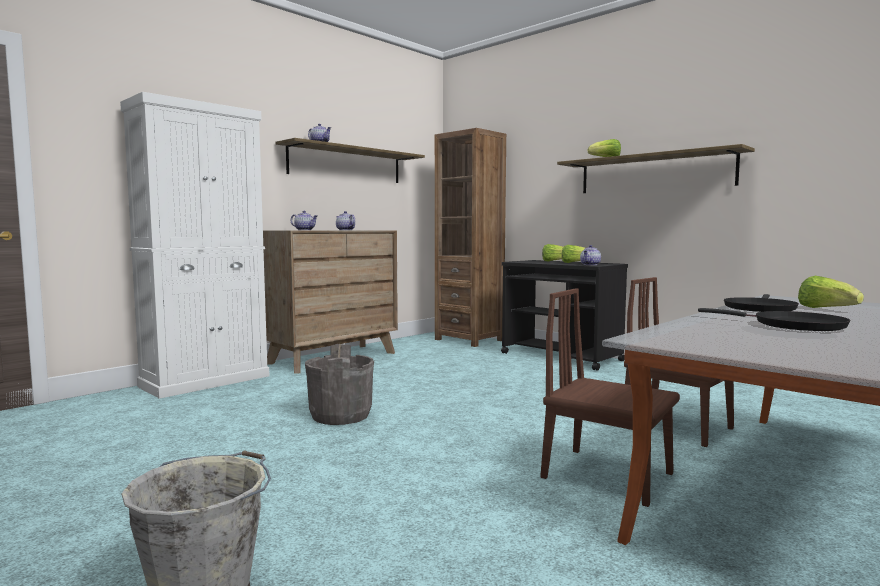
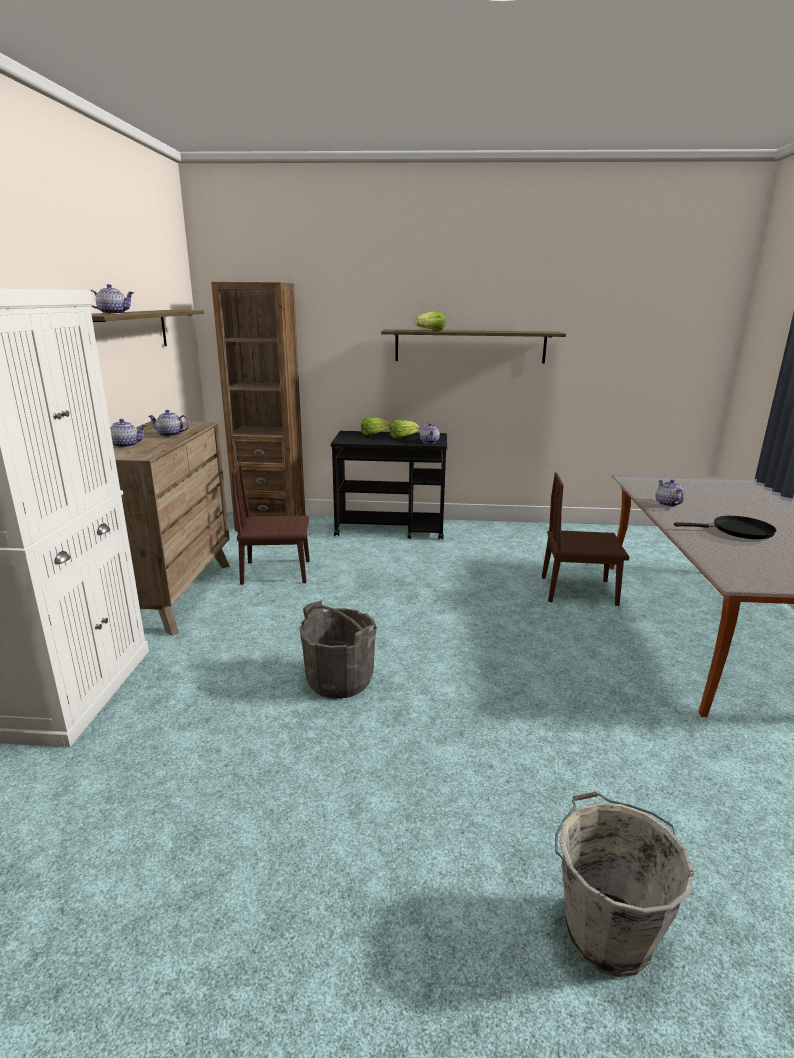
camera: 40 degrees left, 15 degrees up
brown chair [541,288,680,507] -> brown chair moved to [231,461,310,585]
black frying pan [724,294,799,312] -> teapot [656,480,684,507]
lettuce [798,276,864,308] -> none

